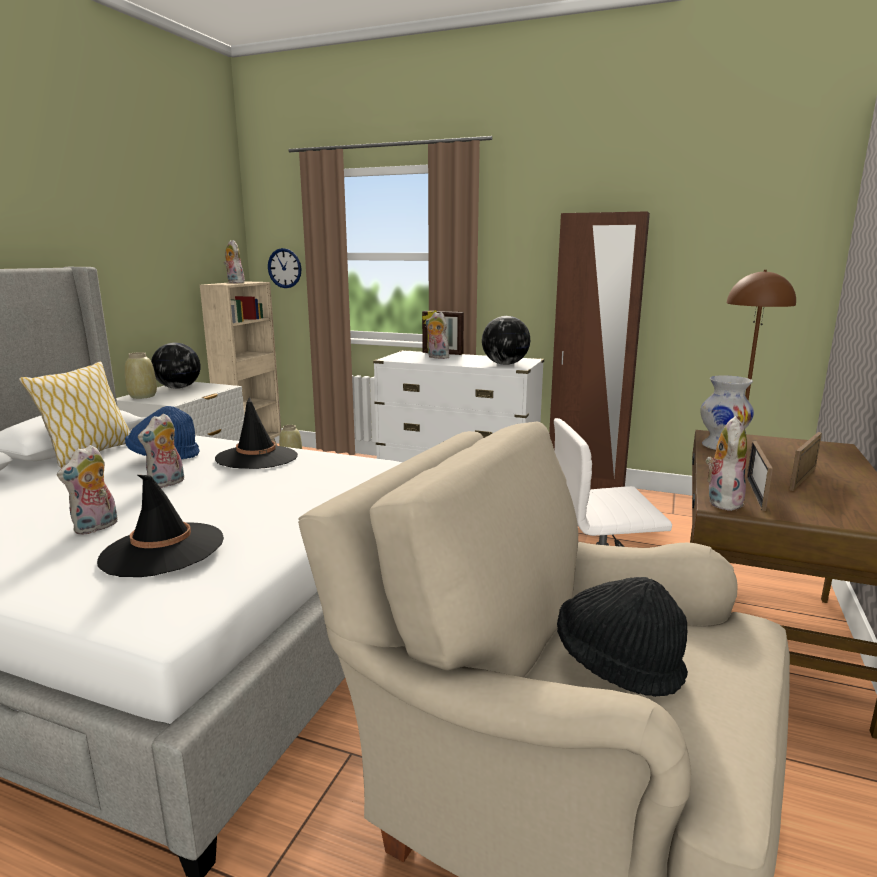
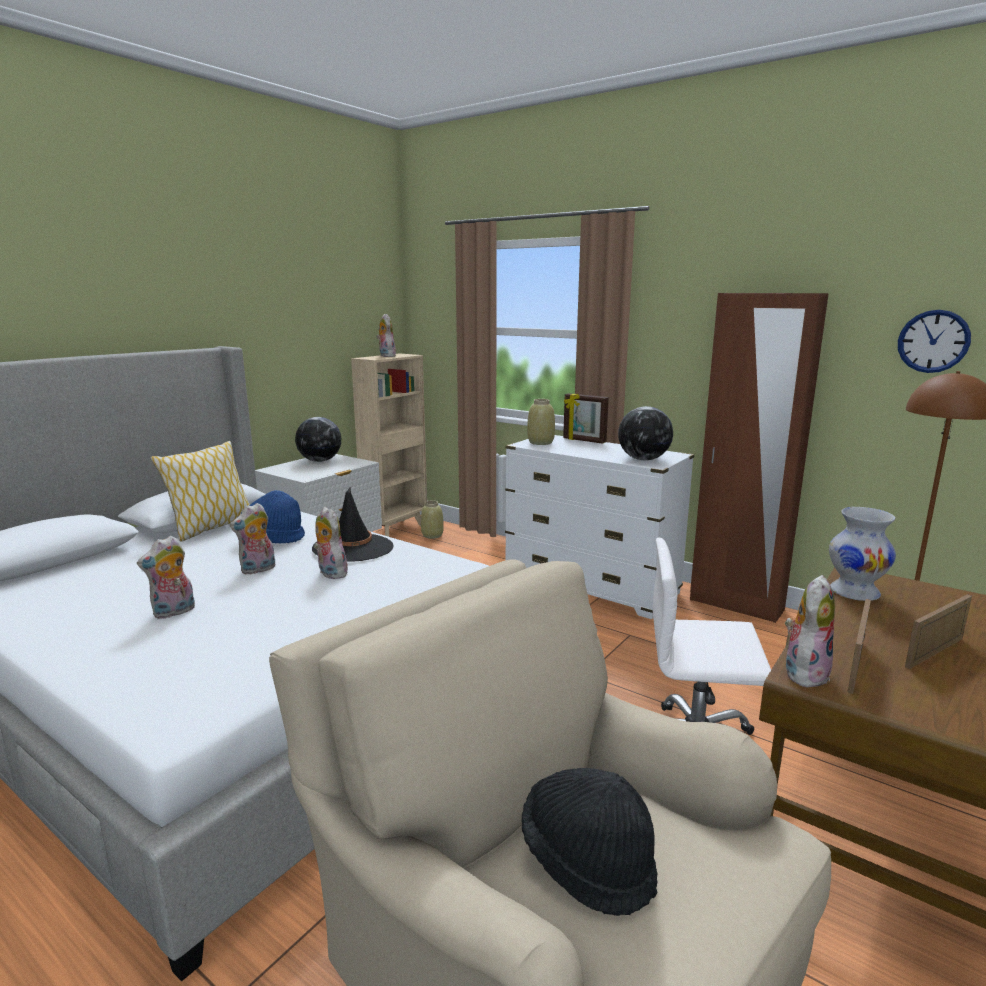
camera: 15 degrees right, 0 degrees up
black hat [97,475,224,577] -> none
beige vase [125,352,157,399] -> beige vase moved to [527,399,555,445]
wall clock [268,248,302,288] -> wall clock moved to [898,310,971,373]
plush toy [426,312,449,359] -> plush toy moved to [314,507,348,579]

